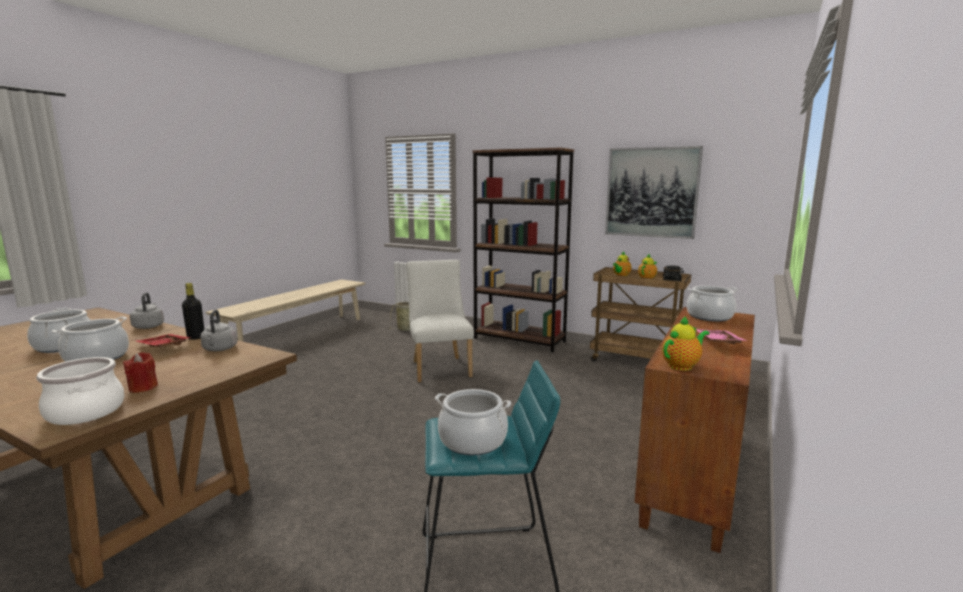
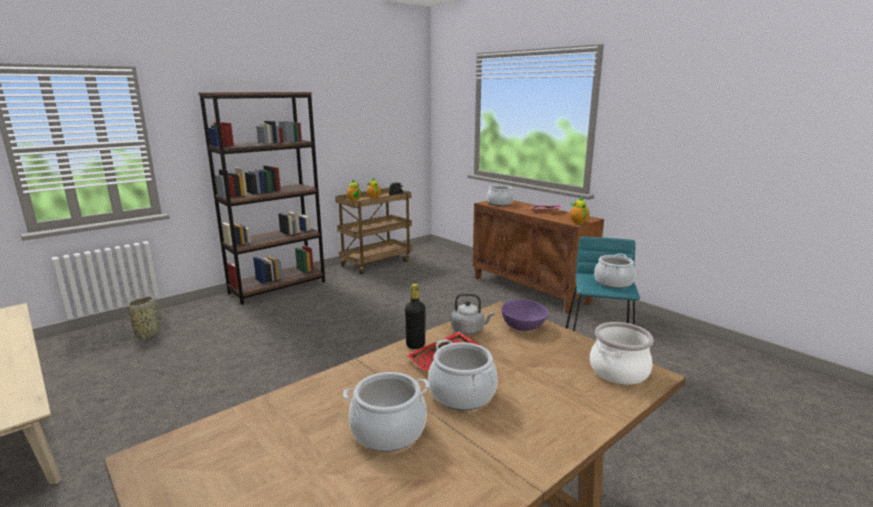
camera: 70 degrees left, 5 degrees up
red candle [123,352,158,393] -> none
grey kettle [130,292,164,329] -> none
white chair [406,260,474,383] -> none
picture [605,146,703,239] -> none
none -> purple bowl [502,299,548,331]

